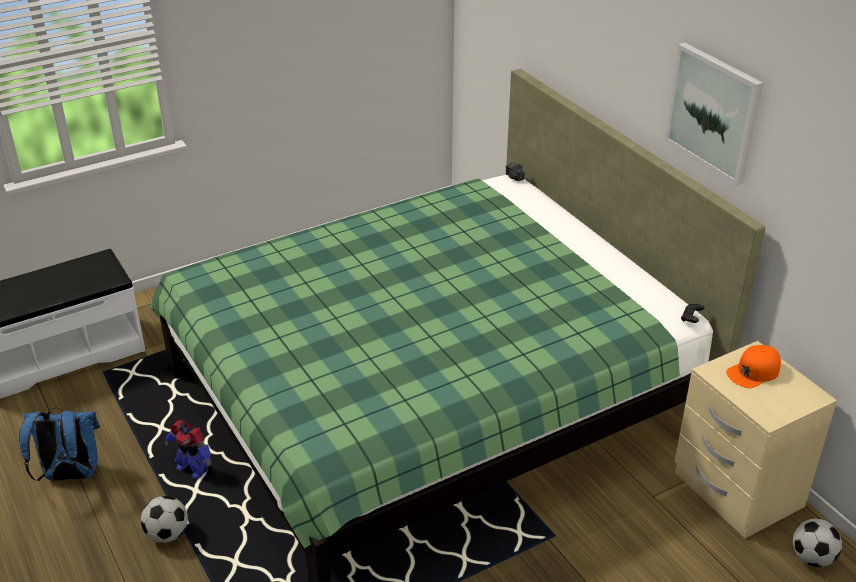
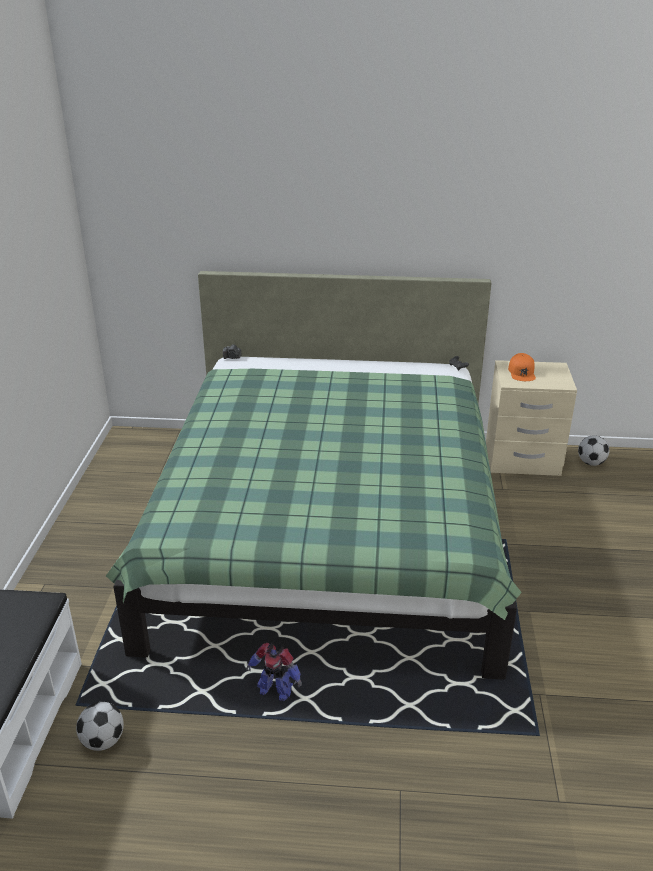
camera: 55 degrees left, 5 degrees down
blue backpack [19,408,100,481] -> none
football [141,496,188,543] -> football moved to [76,702,124,751]
toy robot [164,420,211,479] -> toy robot turned 45 degrees clockwise [246,643,302,701]
picture [665,43,763,185] -> none

